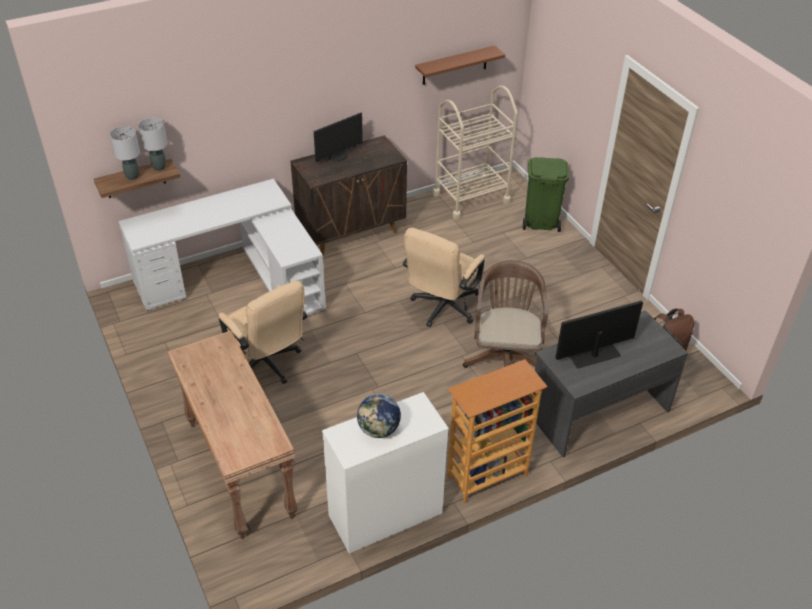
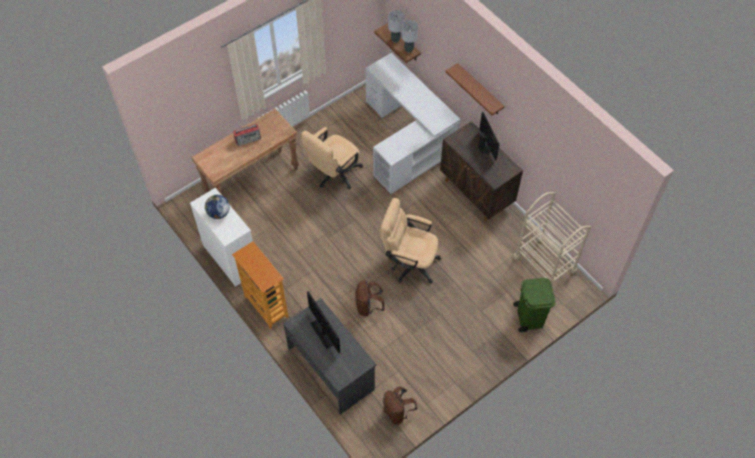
camera: 80 degrees right, 15 degrees up
monitor [314,112,363,162] -> monitor turned 150 degrees counterclockwise [478,112,500,160]
brown shelf [415,45,505,85] -> brown shelf moved to [445,63,505,115]
brown office chair [463,260,548,368] -> brown backpack [355,280,385,317]
none -> radio [233,124,261,146]

